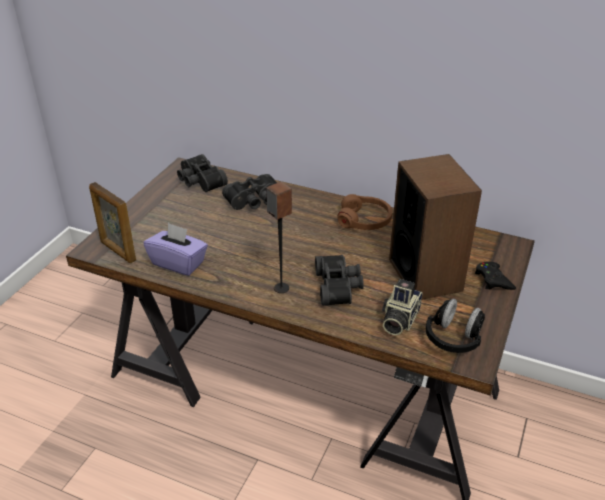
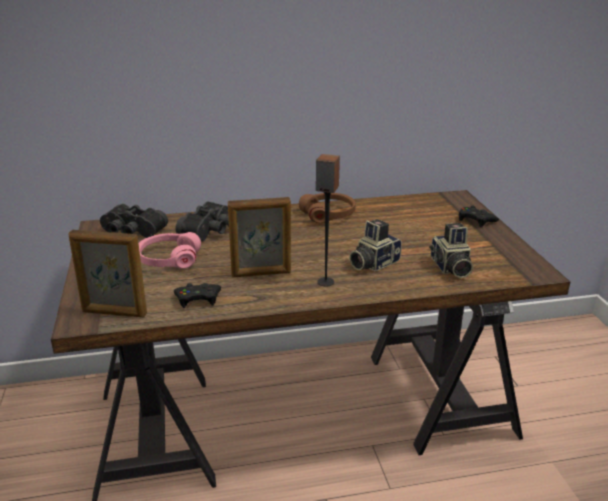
camera: 35 degrees left, 10 degrees down
purple tissue box [144,223,208,276] -> black game controller [174,283,221,308]
black binoculars [315,255,364,306] -> camera [349,219,402,272]
speaker [389,154,482,299] -> none
black headphones [426,298,485,353] -> none
none -> pink headphones [139,232,201,269]
none -> picture frame [228,197,291,277]

